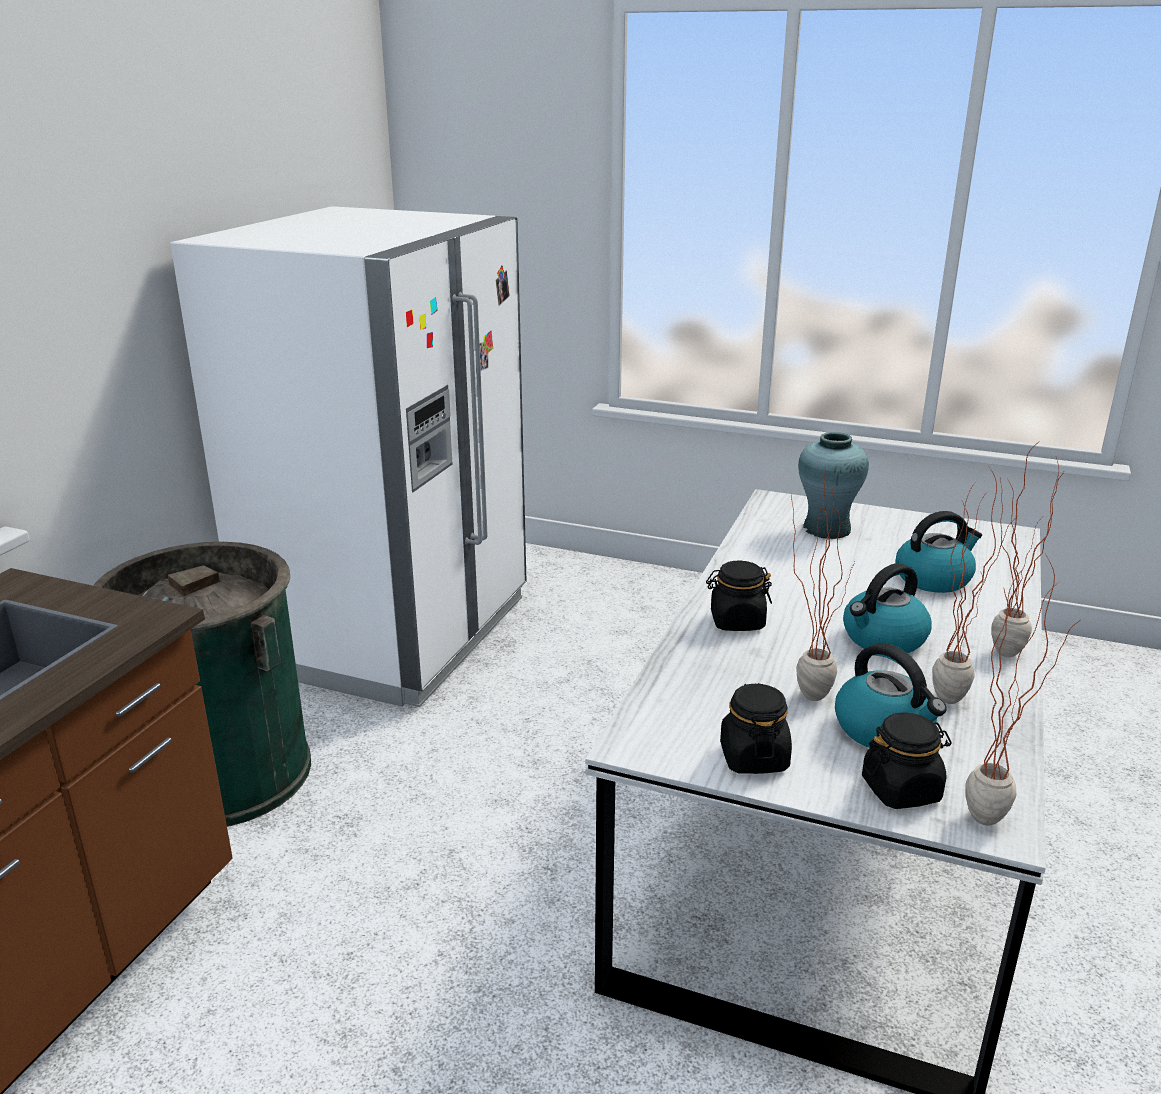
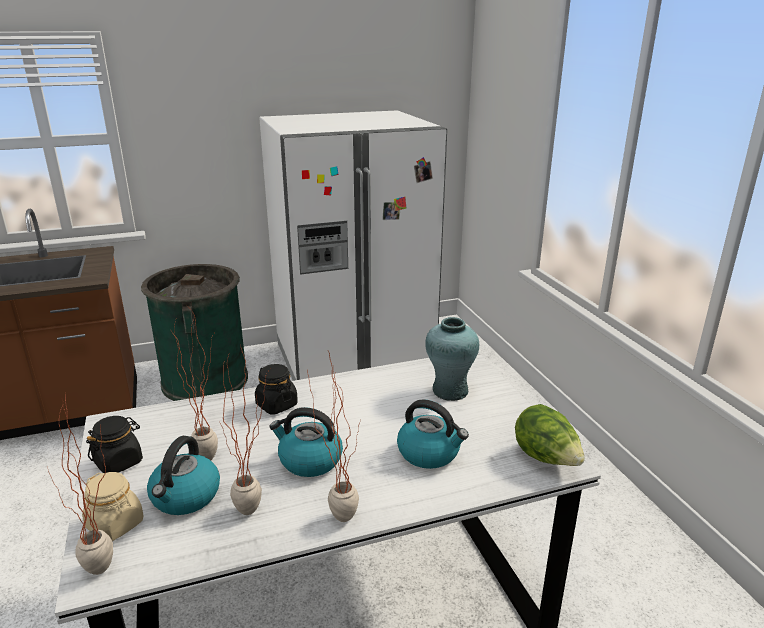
camera: 50 degrees right, 0 degrees up
black jar [862,712,952,809] -> beige jar [82,472,144,541]
none -> lettuce [515,404,585,466]

